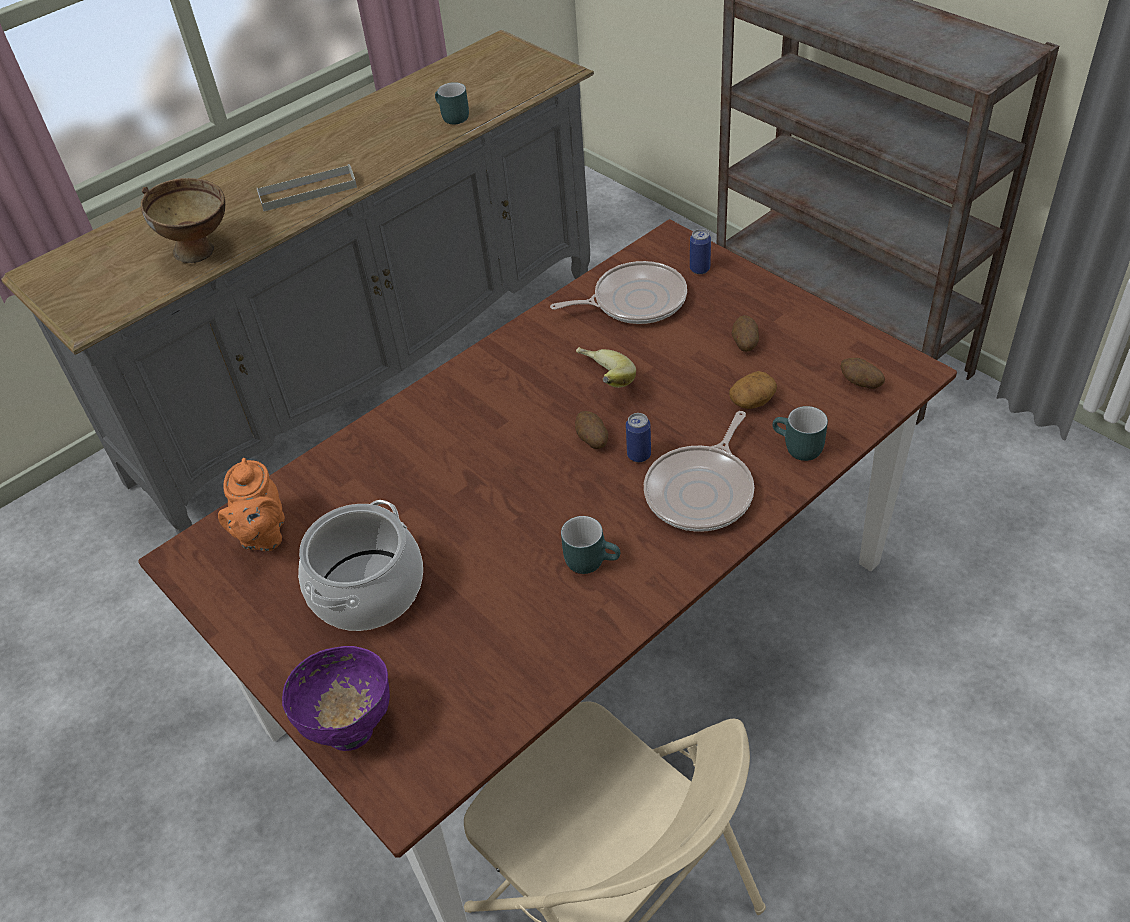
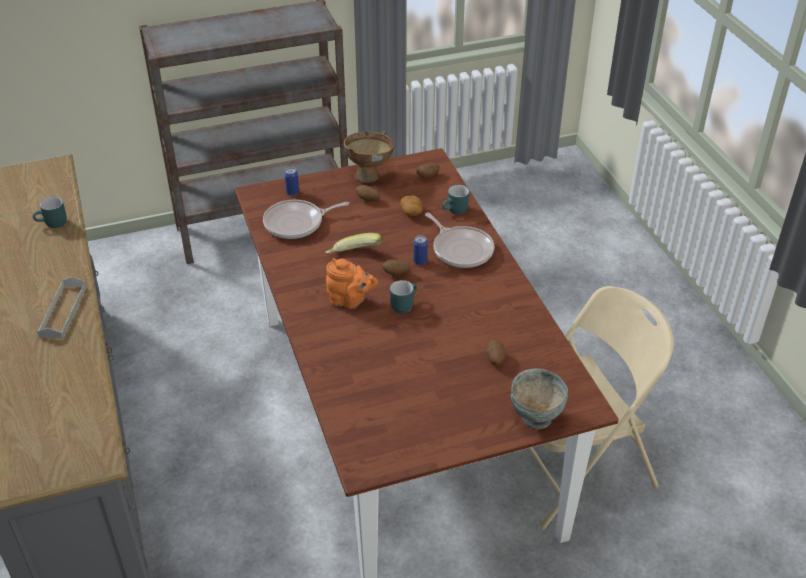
camera: 70 degrees left, 5 degrees down
brown bowl [141,178,225,263] -> brown bowl moved to [344,131,394,183]
orange teapot [218,458,285,551] -> orange teapot moved to [326,258,378,309]
purple bowl [282,646,390,751] -> grey bowl [510,369,568,429]
cooking pot [298,500,423,631] -> none
frying pan [550,261,687,324] -> frying pan turned 120 degrees counterclockwise [263,200,349,239]
turquoise mug [561,516,621,574] -> turquoise mug moved to [390,280,417,313]
none -> potato [486,339,505,366]

